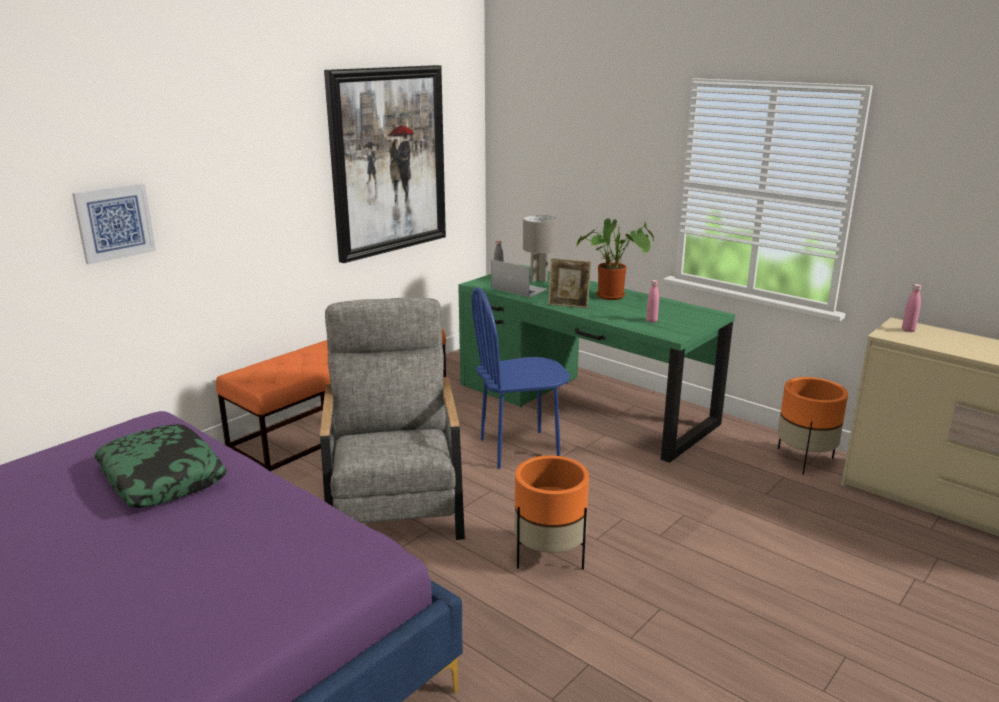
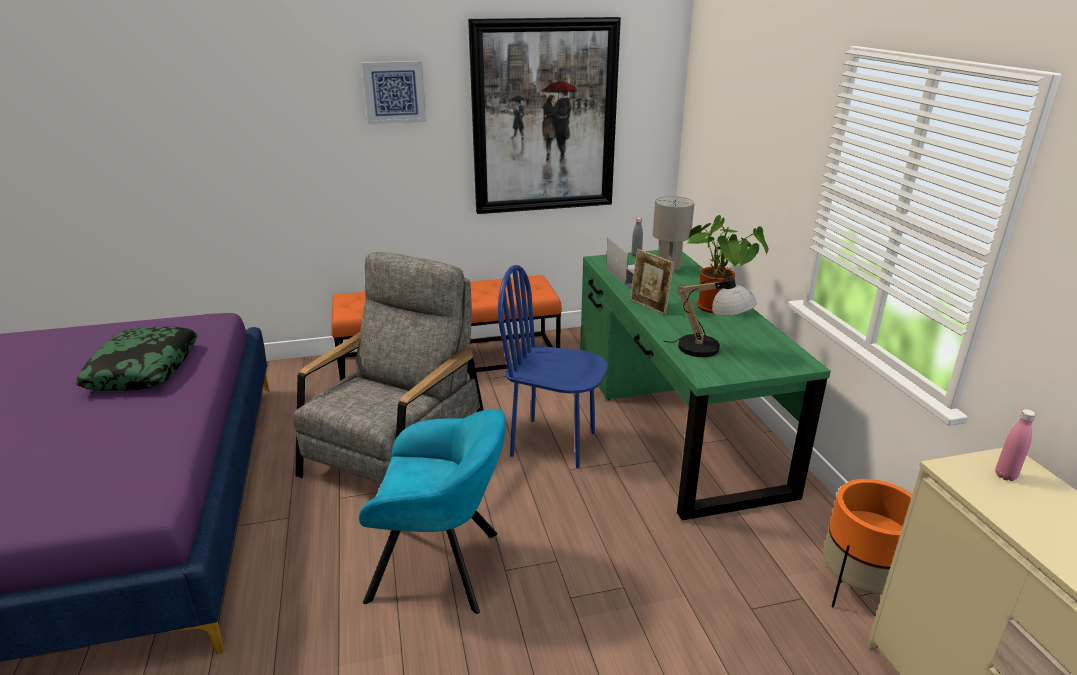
camera: 35 degrees right, 5 degrees up
picture [72,184,156,265] -> picture moved to [362,61,426,124]
orange planter [514,455,589,569] -> turquoise armchair [359,409,506,614]
pink bottle [646,280,659,323] -> table lamp [664,274,757,357]

